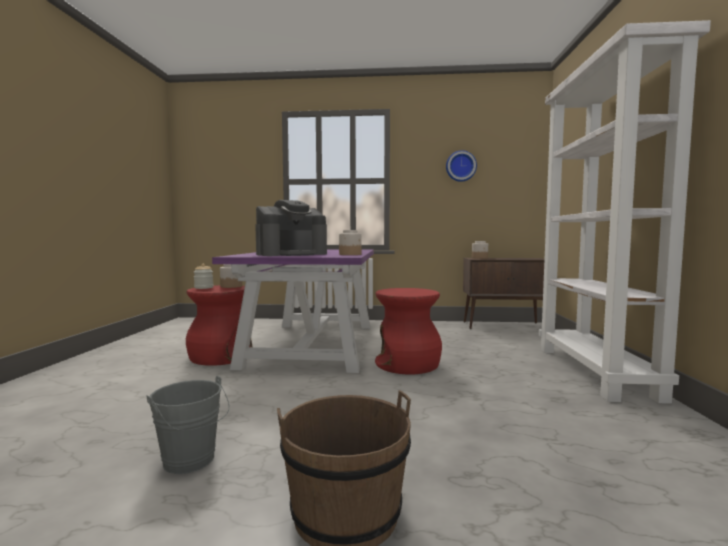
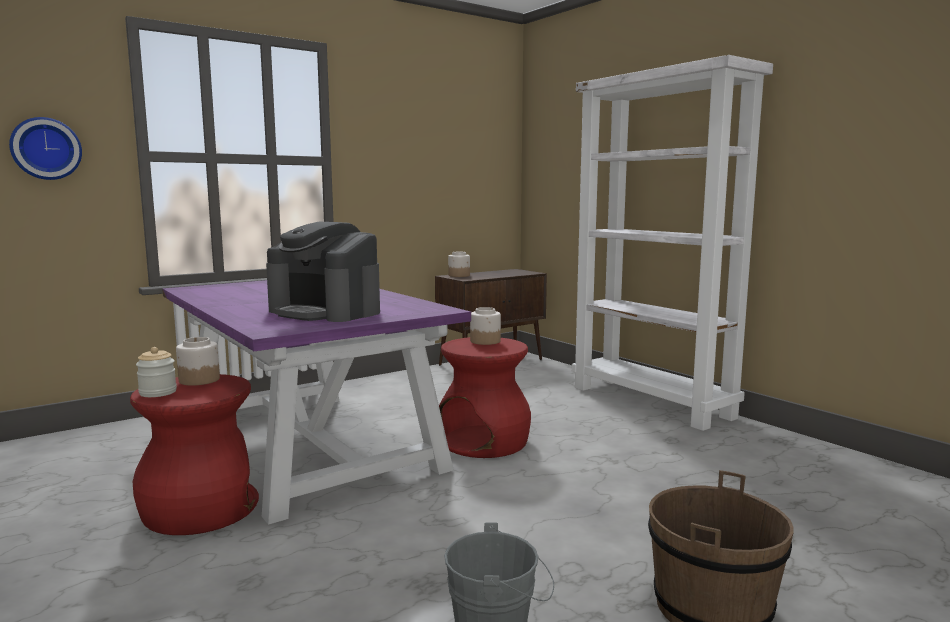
camera: 40 degrees left, 5 degrees up
coffee machine [255,200,327,256] -> coffee machine turned 105 degrees clockwise [266,221,380,322]
jar [339,230,362,255] -> jar moved to [470,307,501,345]
wall clock [446,150,477,182] -> wall clock moved to [9,117,82,180]

